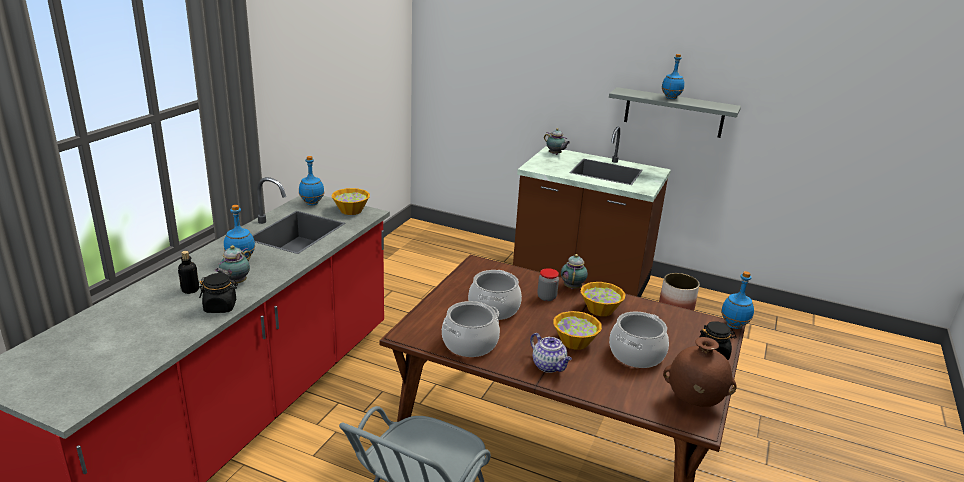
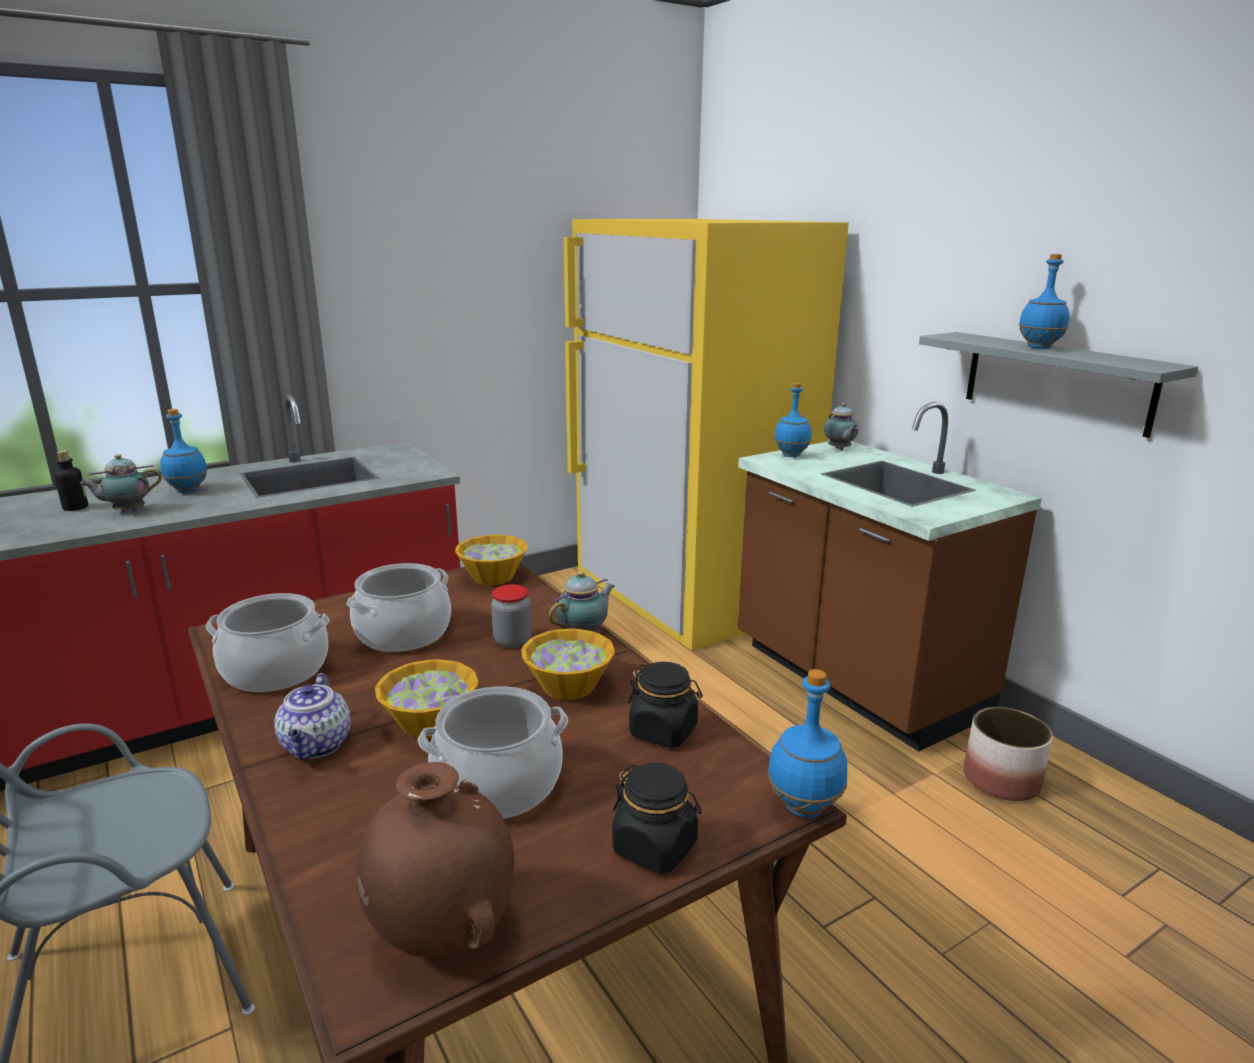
camera: 35 degrees right, 5 degrees down
black jar [199,273,238,313] -> black jar moved to [628,662,703,748]
blue bottle [299,156,324,205] -> blue bottle moved to [774,383,812,457]
bowl [331,188,370,215] -> bowl moved to [455,535,528,585]
none -> yellow fridge [564,219,849,651]

